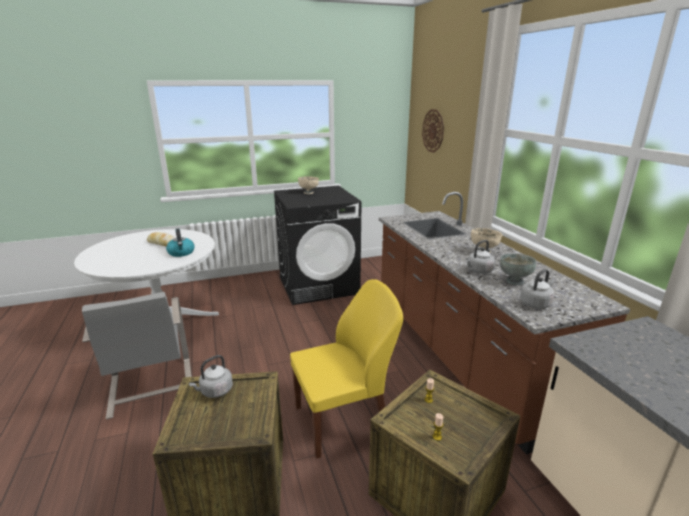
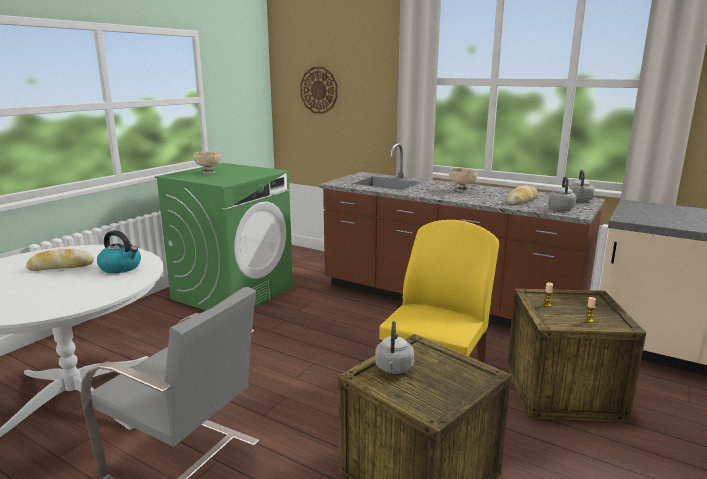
camera: 40 degrees left, 5 degrees down
black washing machine [274,185,361,305] -> green washing machine [155,163,293,311]
grey kettle [466,240,495,274] -> grey kettle moved to [569,170,595,201]
grey bowl [500,253,536,285] -> bread [506,185,538,205]

